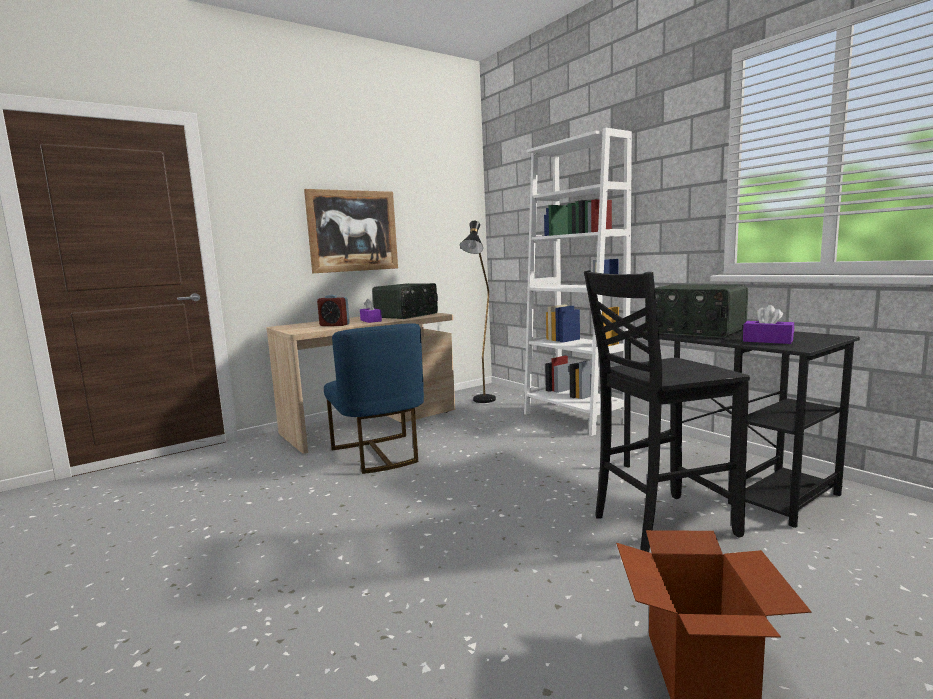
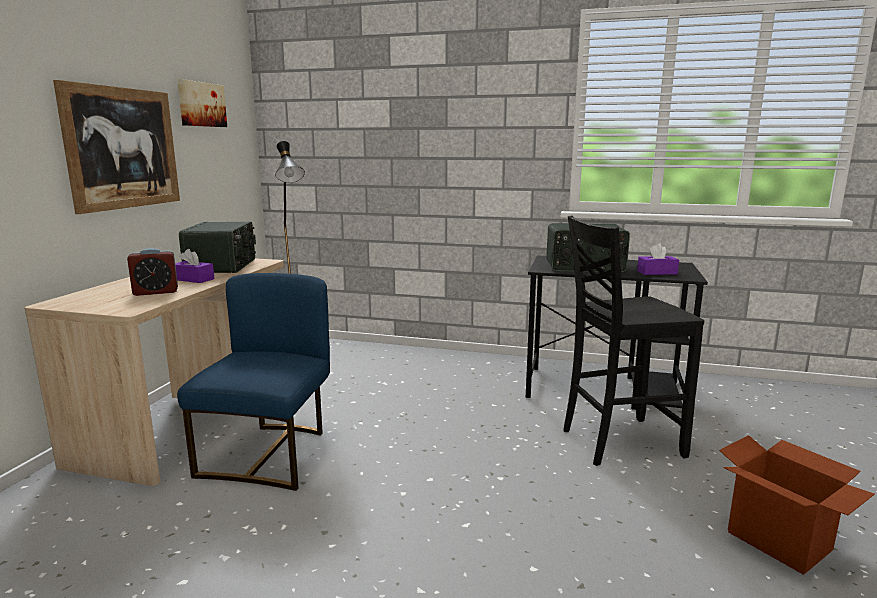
camera: 40 degrees left, 5 degrees up
blue chair [324,323,424,474] -> blue chair turned 105 degrees counterclockwise [177,273,330,491]
white bookcase [524,128,632,436] -> none
black chair [584,270,750,552] -> black chair turned 45 degrees clockwise [563,215,704,466]
none -> picture [177,79,227,127]

